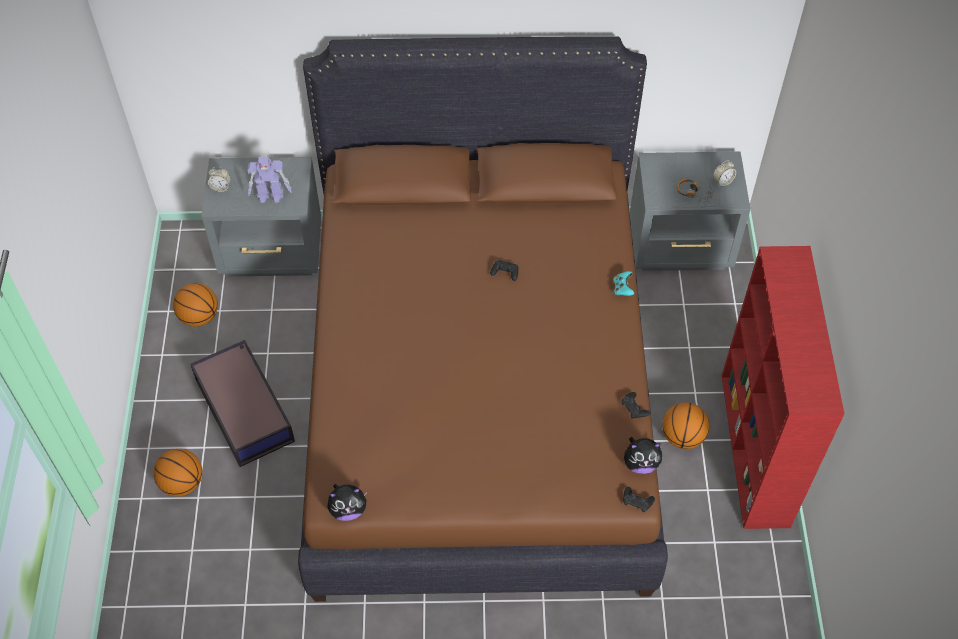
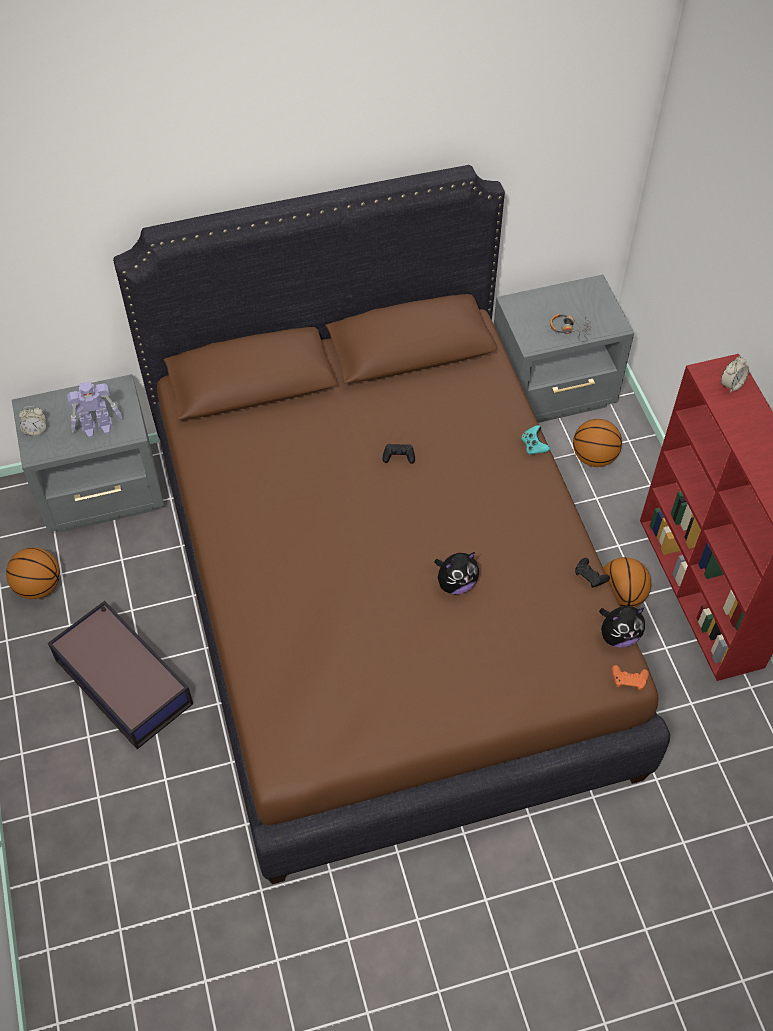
camera: 15 degrees left, 0 degrees up
basketball [154,449,202,497] -> basketball moved to [573,419,622,467]
plush toy [327,484,368,521] -> plush toy moved to [434,552,479,594]
black game controller [623,487,655,512] -> orange game controller [612,665,649,690]
alarm clock [713,160,736,187] -> alarm clock moved to [721,356,749,393]

